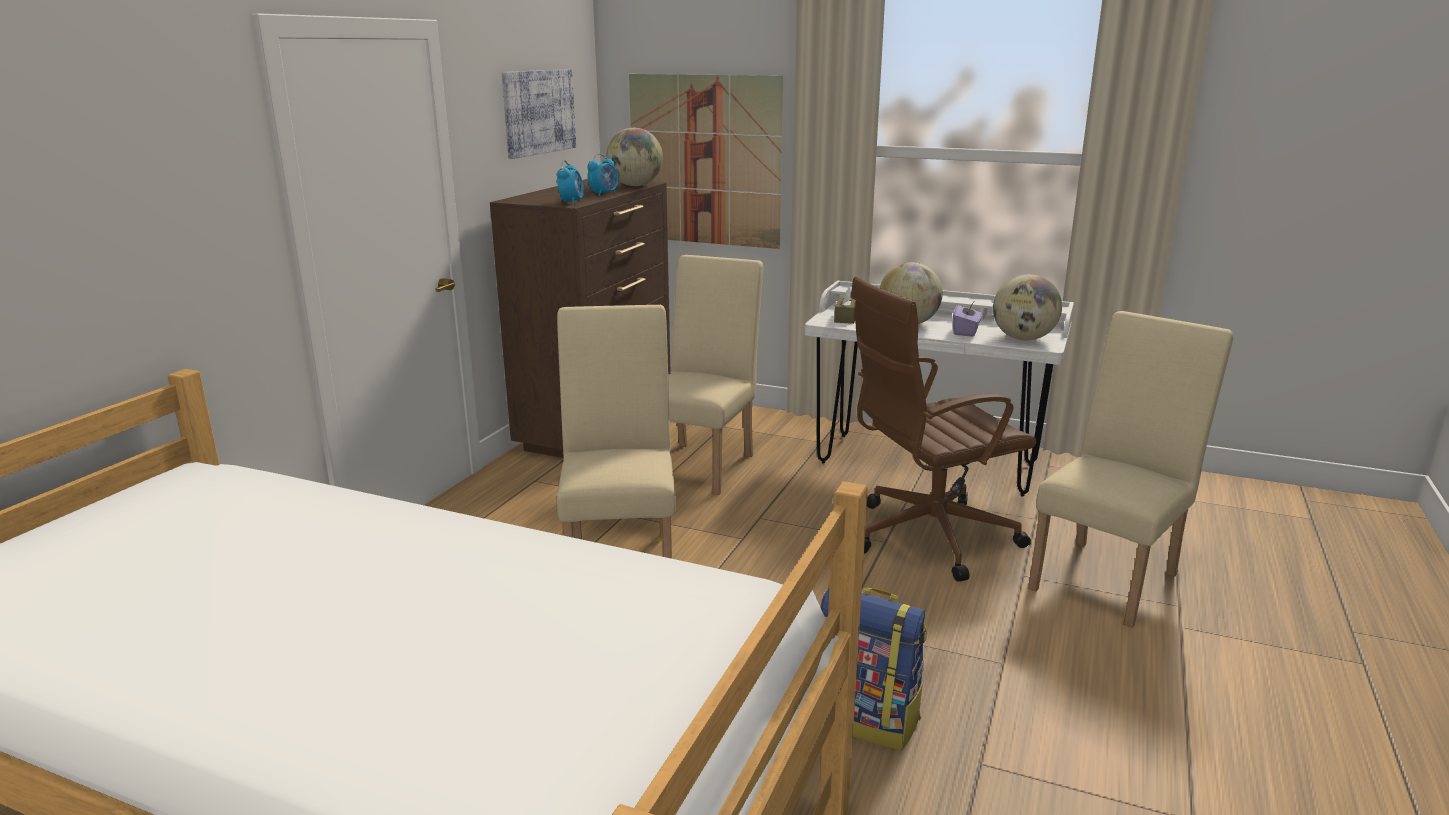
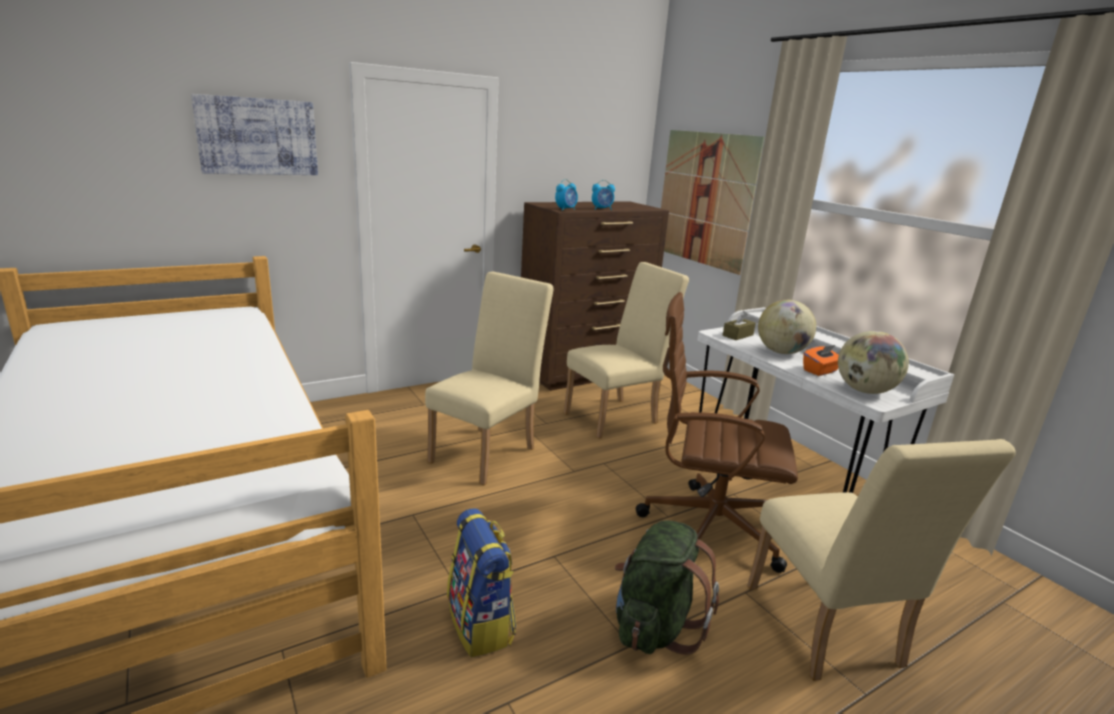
camera: 35 degrees right, 0 degrees up
picture [502,69,576,159] -> picture moved to [191,94,318,175]
globe [606,128,663,186] -> none
purple tissue box [953,300,982,337] -> orange tissue box [803,345,839,376]
beige chair [1028,311,1233,627] -> beige chair turned 90 degrees clockwise [747,439,1016,681]
none -> green backpack [615,520,719,655]

